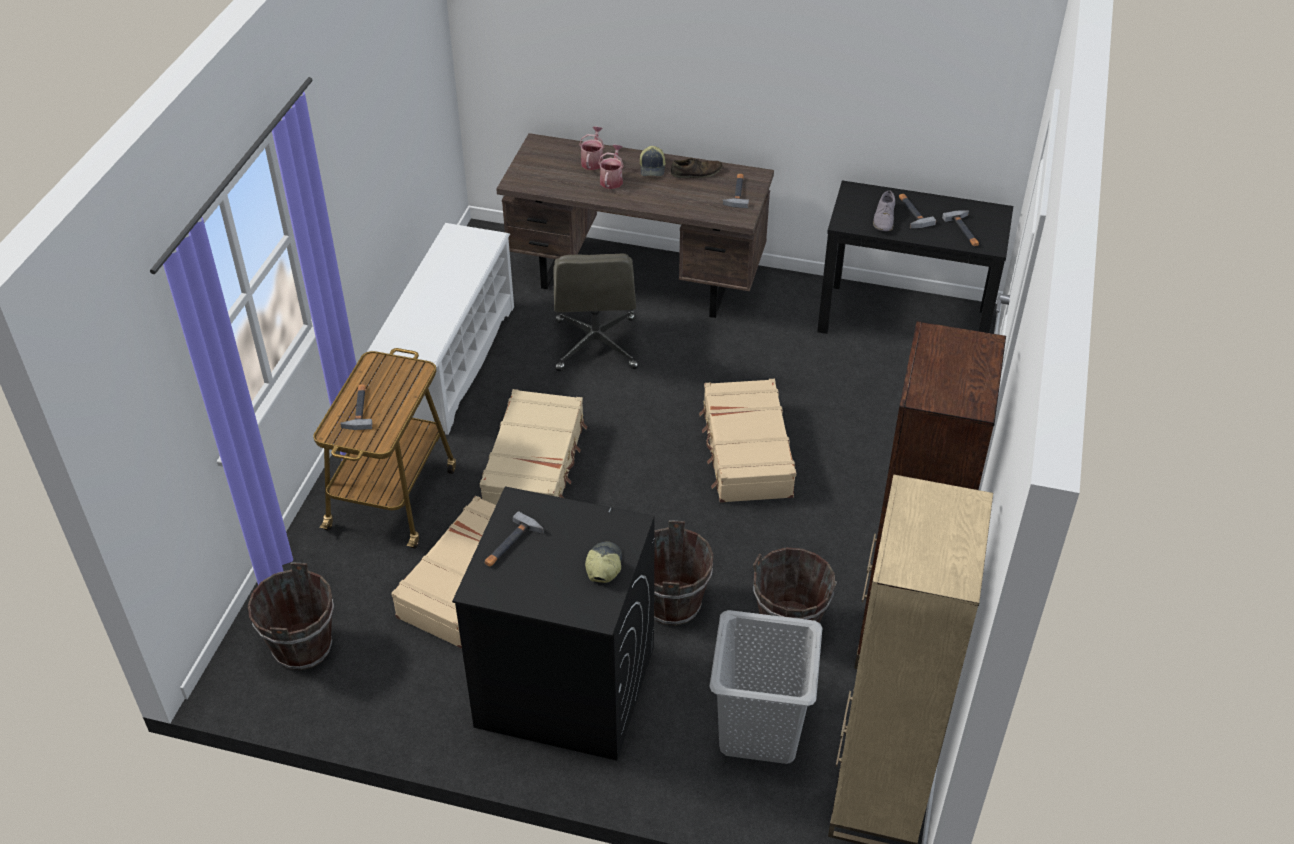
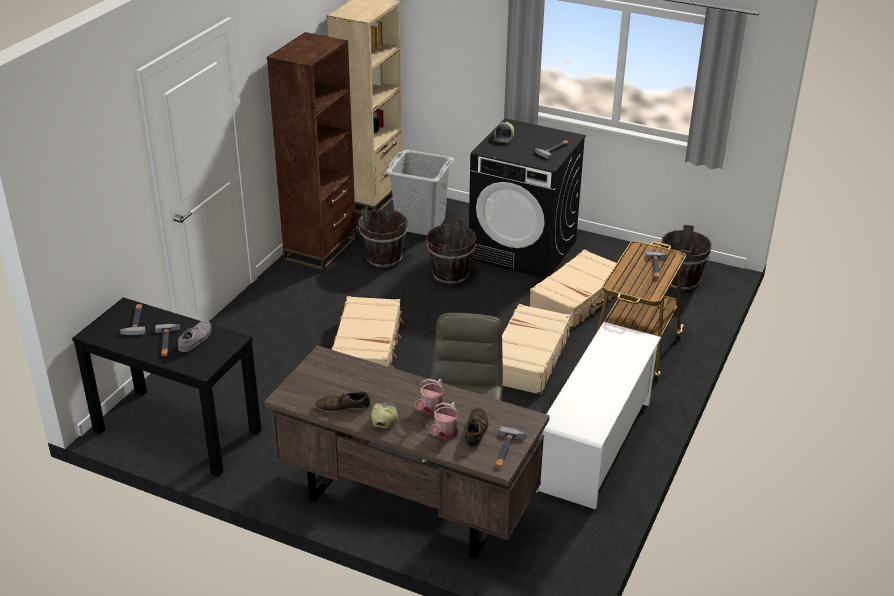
camera: 170 degrees left, 10 degrees down
hammer [722,174,749,208] -> hammer moved to [495,426,526,468]
none -> brown shoe [465,408,488,447]

